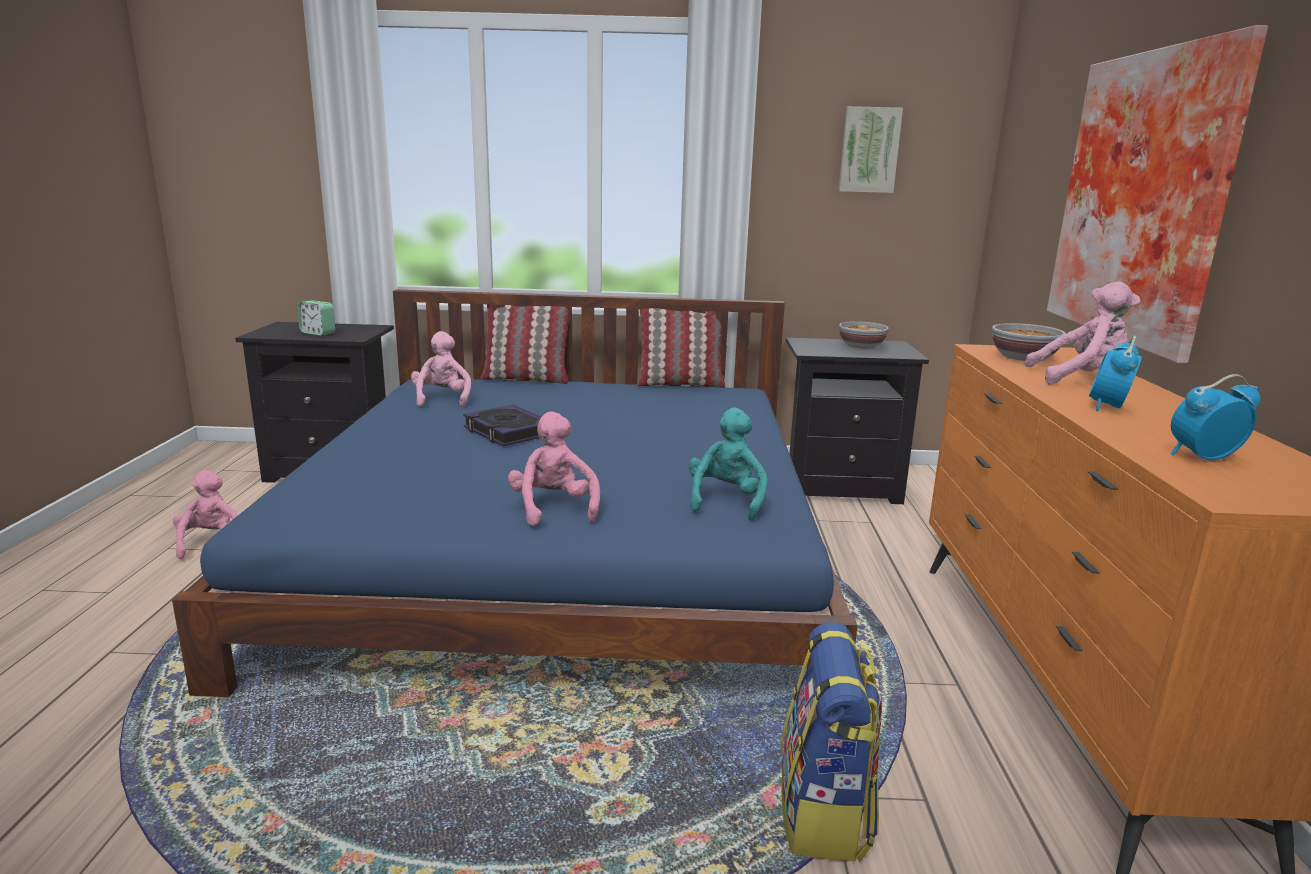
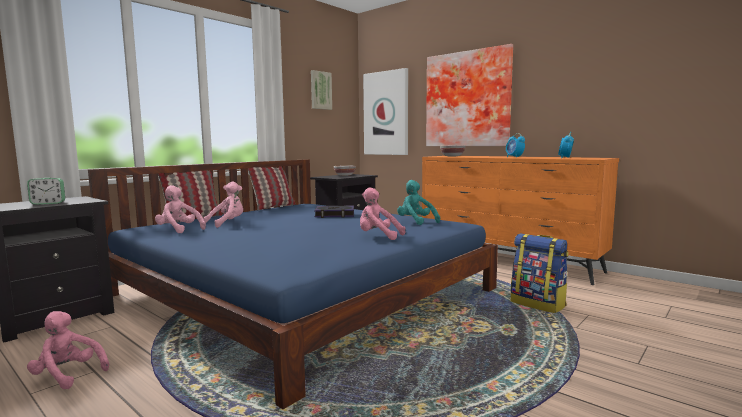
camera: 50 degrees left, 10 degrees down
book [463,404,542,446] -> book moved to [314,205,354,218]
pink plush toy [1025,281,1141,385] -> pink plush toy moved to [203,182,243,228]
none -> picture [363,68,408,155]

